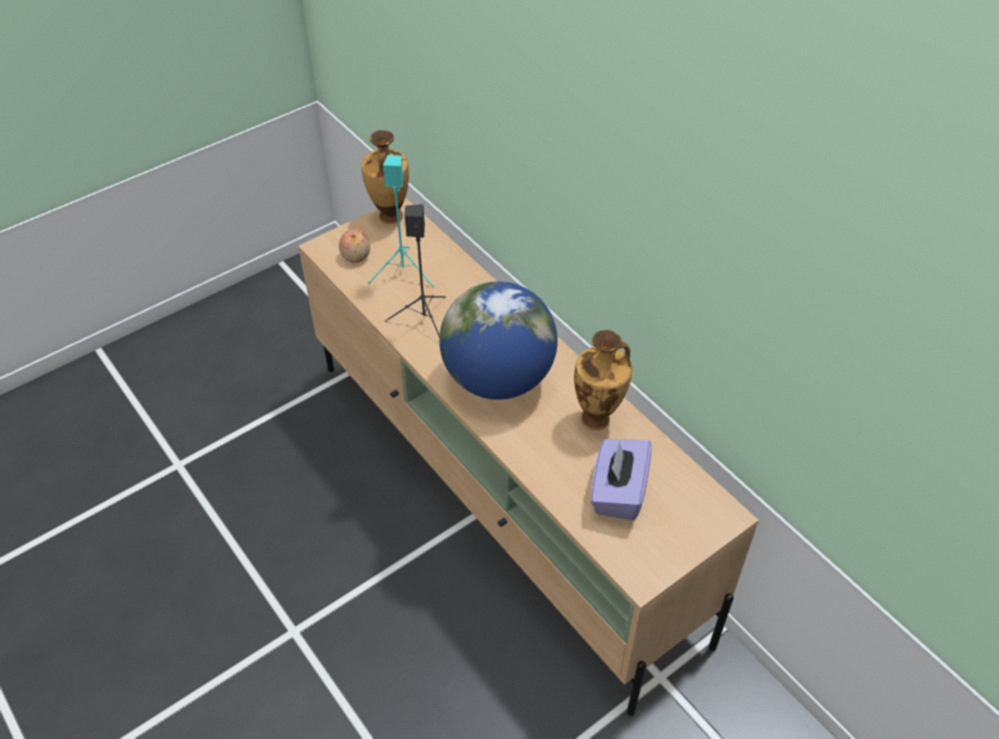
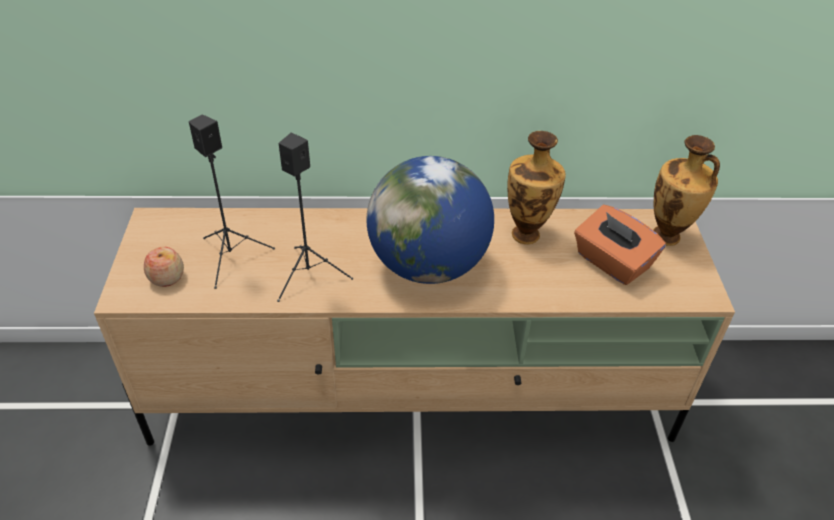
camera: 55 degrees left, 5 degrees down
vase [361,130,409,224] -> vase moved to [653,135,720,246]
turquoise speaker [368,155,434,288] -> black speaker [189,114,275,289]
purple tissue box [591,439,651,520] -> orange tissue box [574,205,666,285]

